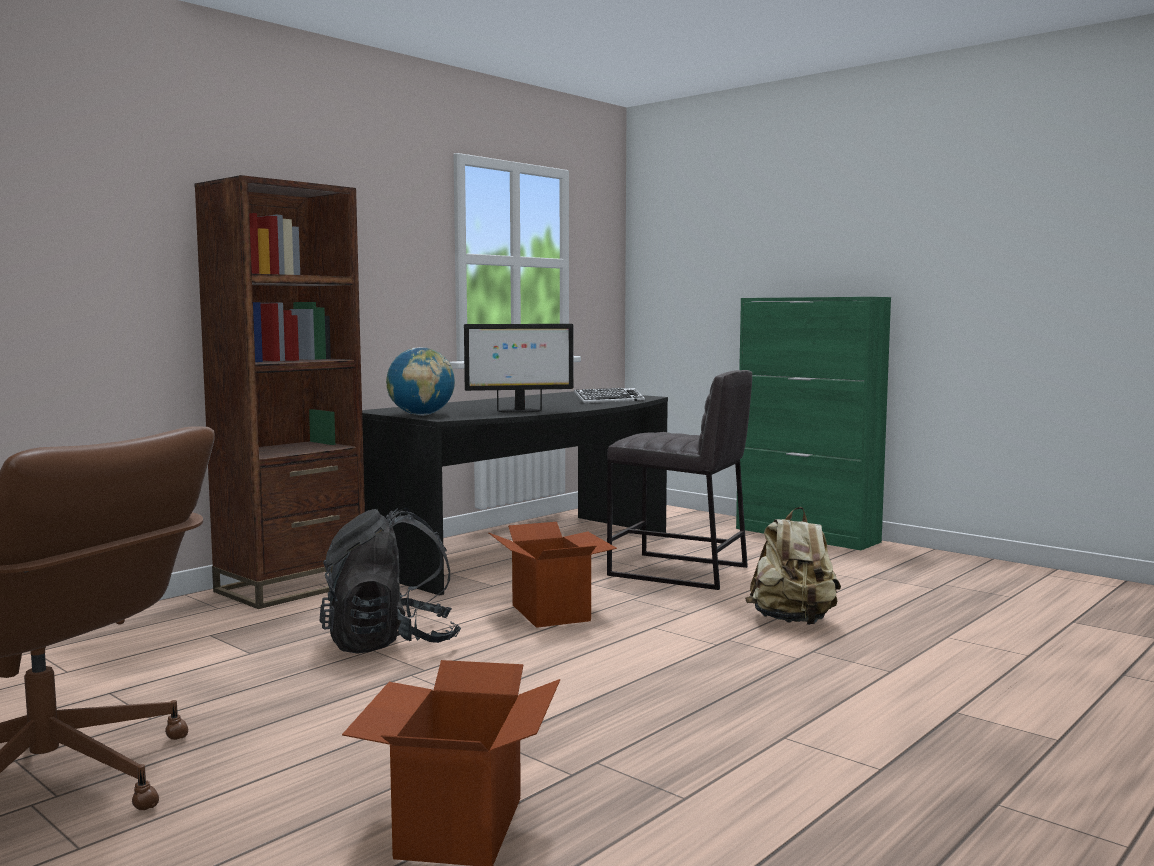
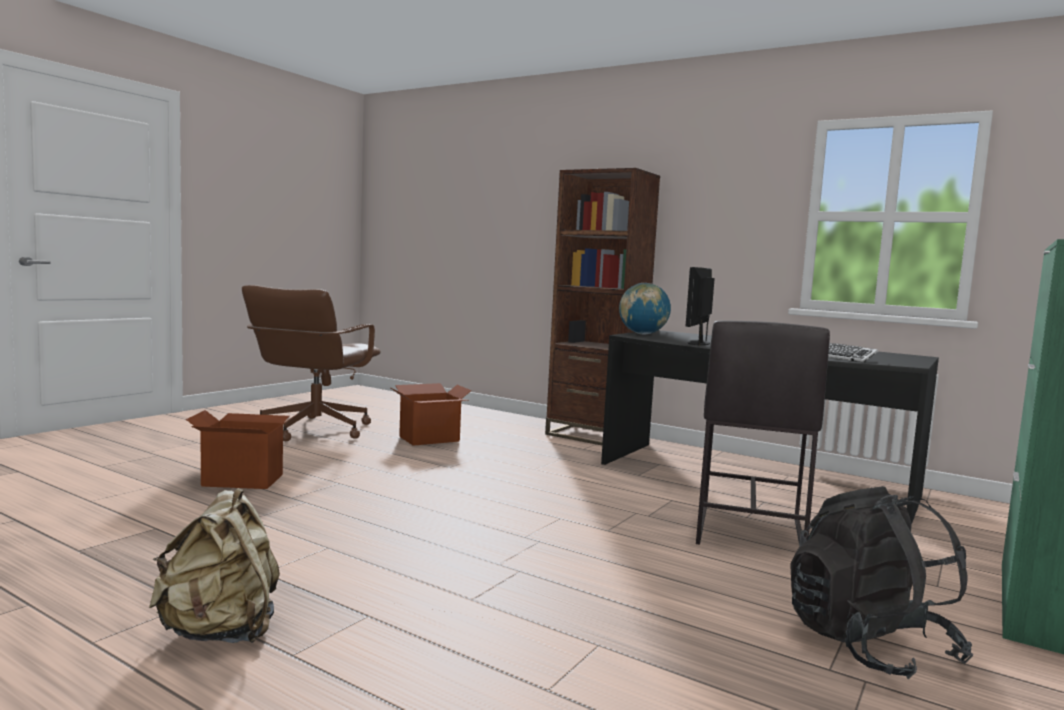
camera: 80 degrees right, 0 degrees up
black backpack [320,507,461,654] -> black backpack moved to [790,486,973,679]
monitor [464,324,573,413] -> monitor turned 45 degrees clockwise [686,267,715,346]
cardboard box [488,522,617,628] -> cardboard box moved to [391,383,472,446]
beige backpack [745,507,841,625] -> beige backpack moved to [149,488,280,643]

